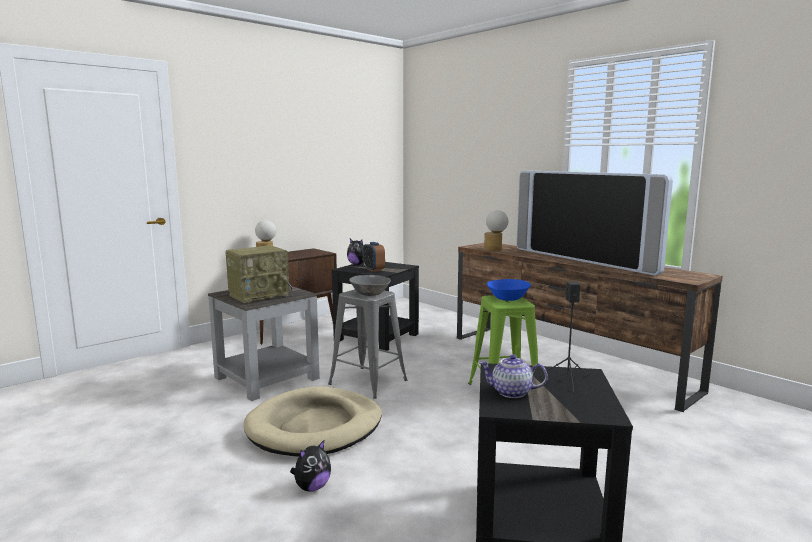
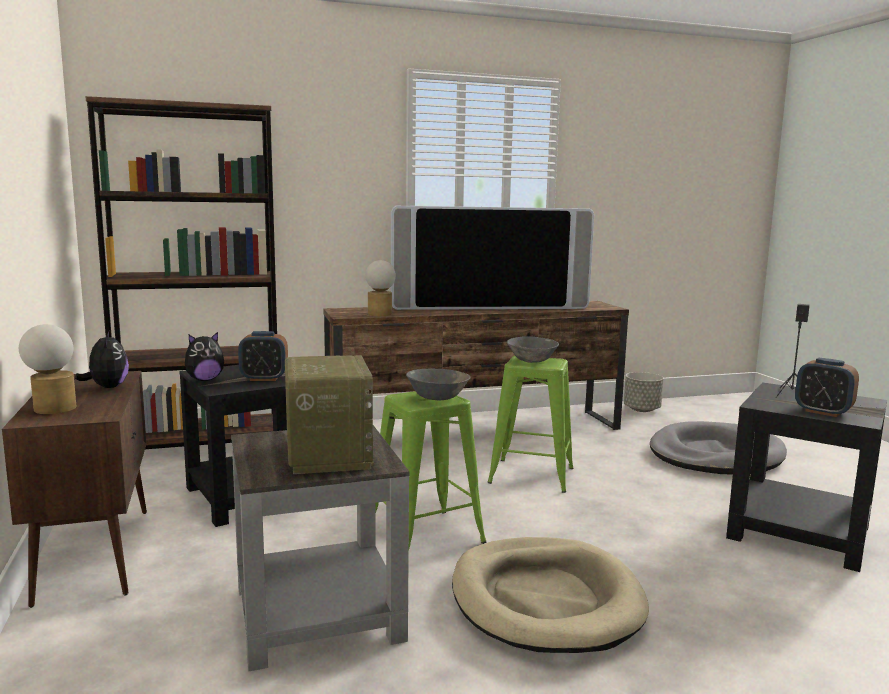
camera: 65 degrees left, 0 degrees up
plush toy [290,440,331,492] -> plush toy moved to [75,331,129,388]
grey stool [328,289,407,399] -> green stool [375,391,486,548]
teapot [479,354,548,398] -> alarm clock [795,358,859,417]
blue bowl [487,279,531,301] -> grey bowl [507,336,559,363]
none -> brown bookcase [85,96,277,449]
none -> grey planter [624,372,664,412]
none -> grey dog bed [650,421,787,475]

